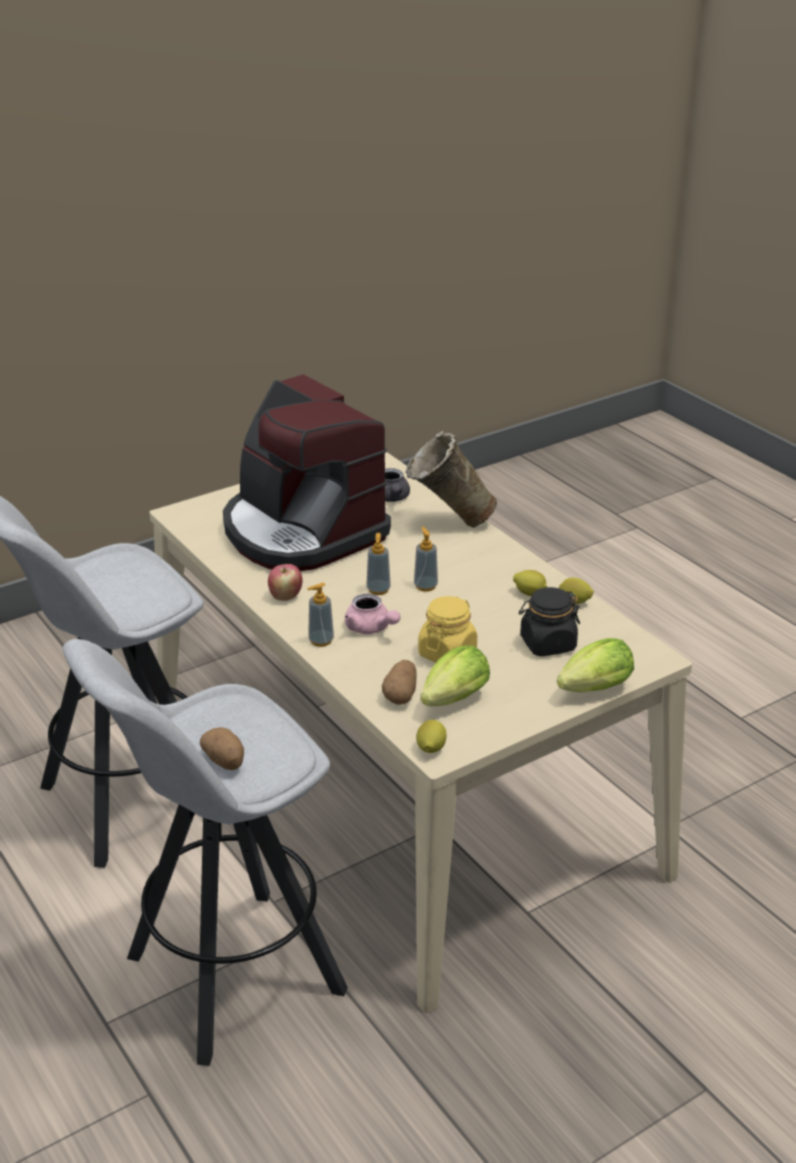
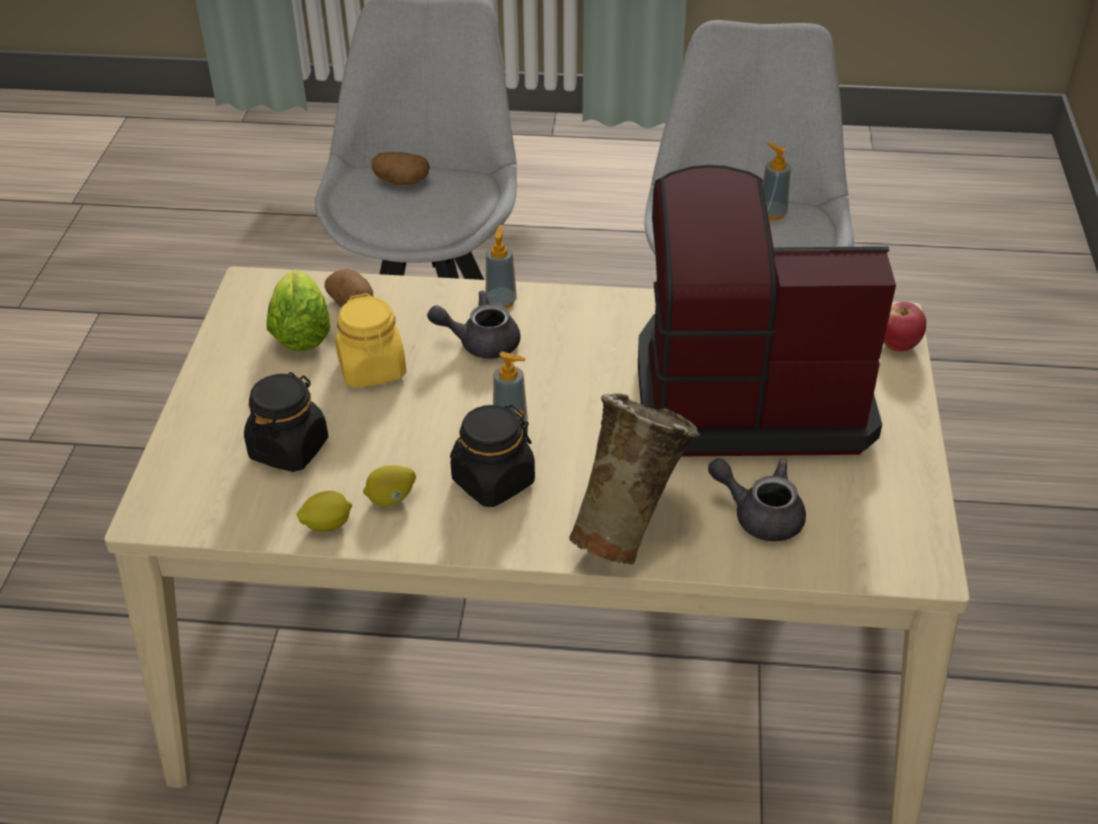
camera: 130 degrees right, 10 degrees up
apple [268,564,302,601] -> apple moved to [884,302,926,352]
pink teapot [345,594,401,634] -> grey teapot [427,291,521,359]
soap dispenser [366,533,391,595] -> soap dispenser moved to [762,142,791,221]
lemon [416,720,446,753] -> none
lettuce [557,638,634,692] -> none
none -> black jar [450,405,535,507]

